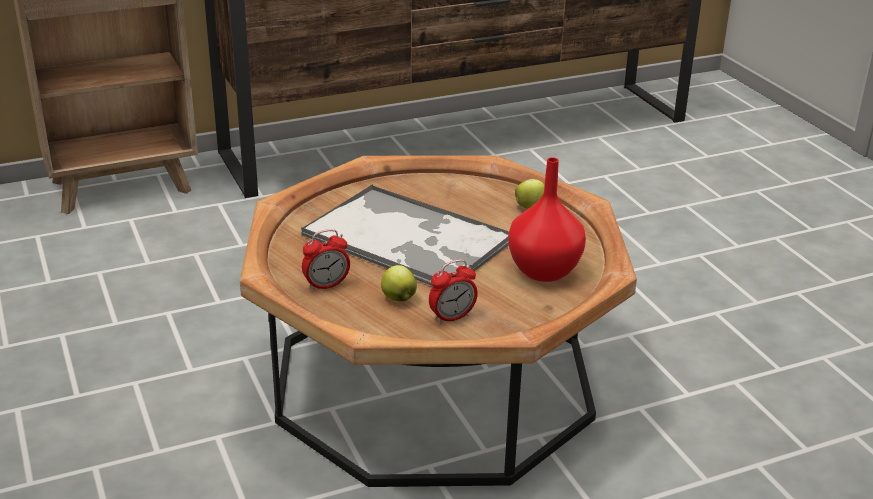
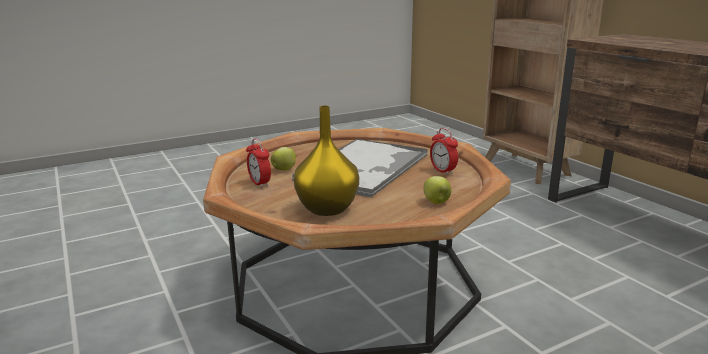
camera: 85 degrees right, 10 degrees down
alarm clock [302,229,350,291] -> alarm clock moved to [430,128,458,175]
red vase [508,157,586,282] -> yellow vase [294,106,359,216]

